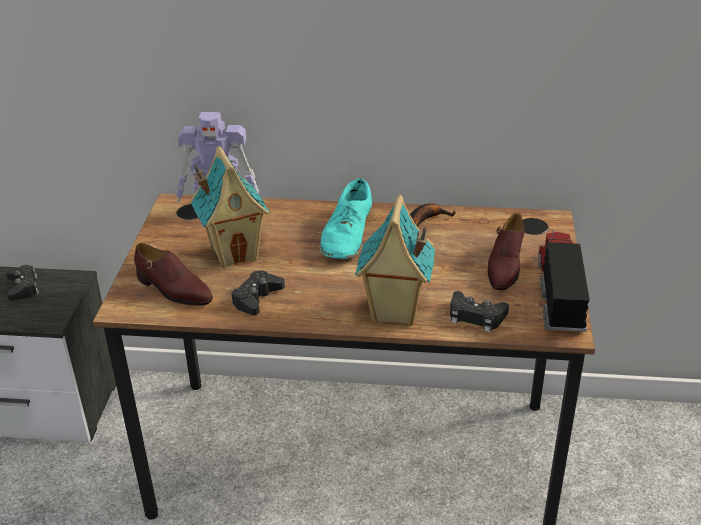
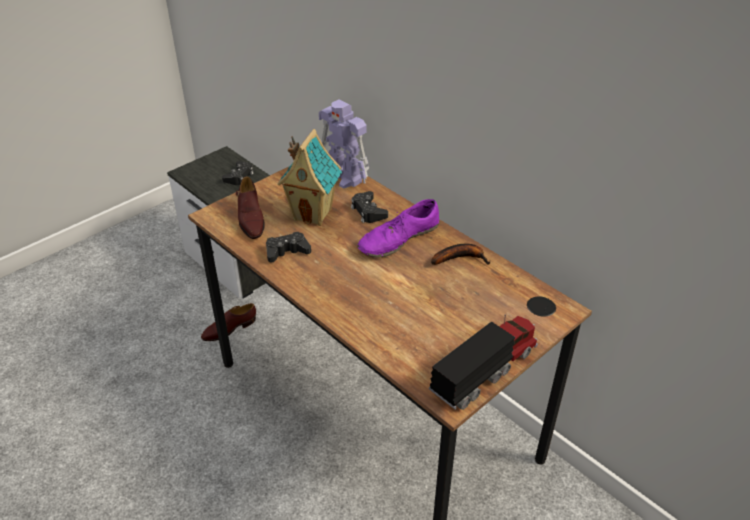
camera: 40 degrees right, 5 degrees up
turquoise shoe [320,178,372,259] -> purple shoe [357,199,439,258]
toy house [355,195,435,326] -> none
black game controller [450,291,509,332] -> black game controller moved to [351,191,388,223]
brown shoe [488,213,524,290] -> brown shoe moved to [201,303,256,341]

